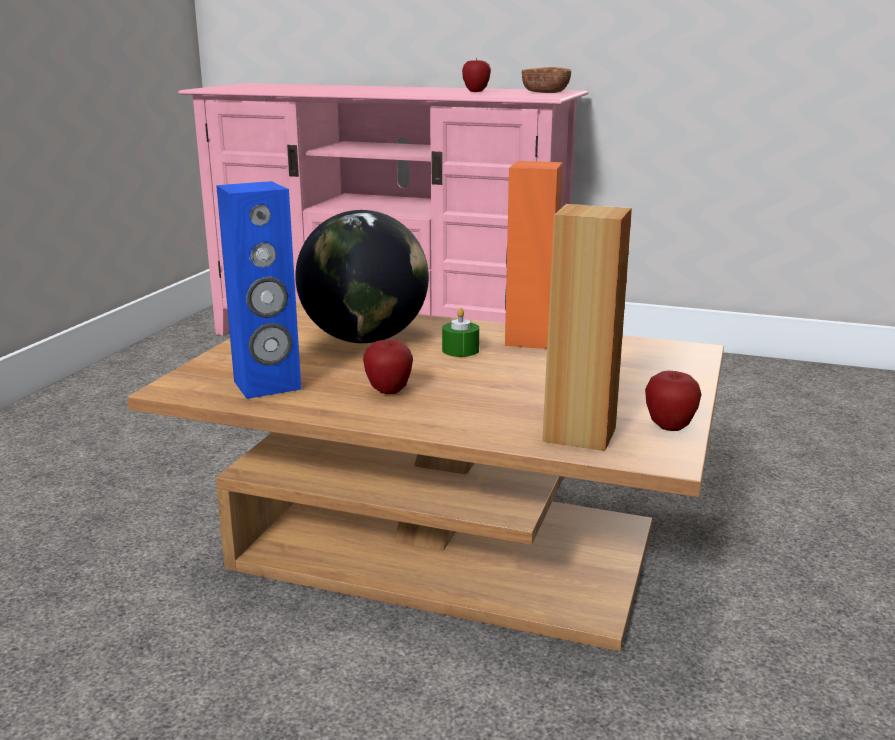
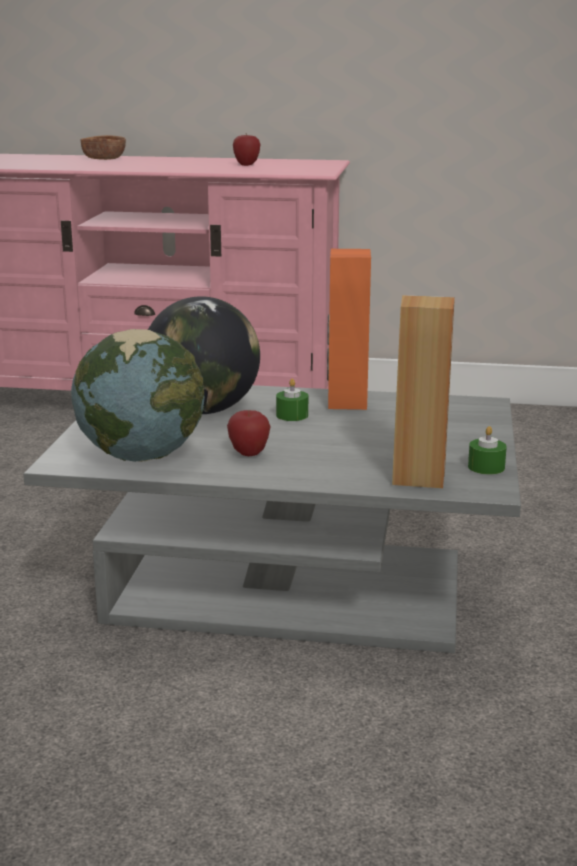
camera: 10 degrees left, 0 degrees up
brown coffee table [127,301,724,651] -> grey coffee table [23,385,521,653]
blue speaker [216,181,301,399] -> globe [71,329,205,462]
brown bowl [522,67,571,93] -> brown bowl moved to [81,135,126,160]
apple [645,371,702,431] -> green candle [468,426,507,475]

